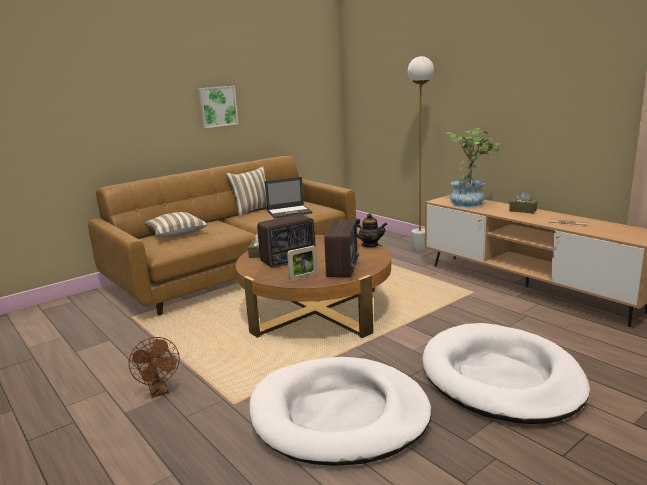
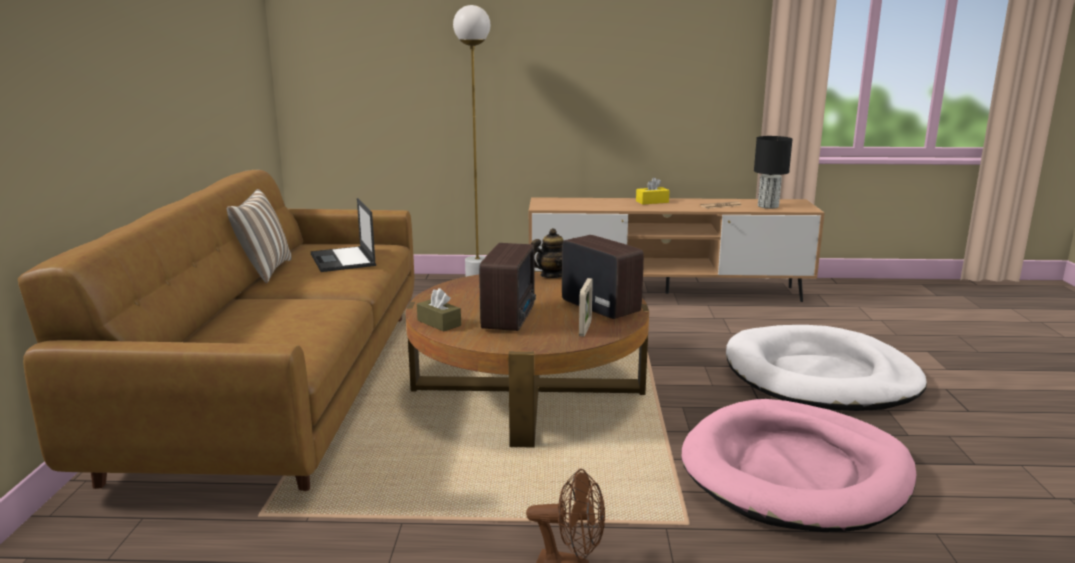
camera: 50 degrees left, 0 degrees up
pillow [144,212,208,238] -> none
picture [198,86,238,128] -> none
white dog bed [249,357,431,466] -> pink dog bed [682,399,916,532]
laptop [265,177,313,218] -> laptop turned 135 degrees clockwise [311,198,376,272]
potted plant [447,128,501,208] -> none
brown tissue box [509,191,537,214] -> yellow tissue box [636,177,670,205]
none -> black table lamp [754,136,792,209]

